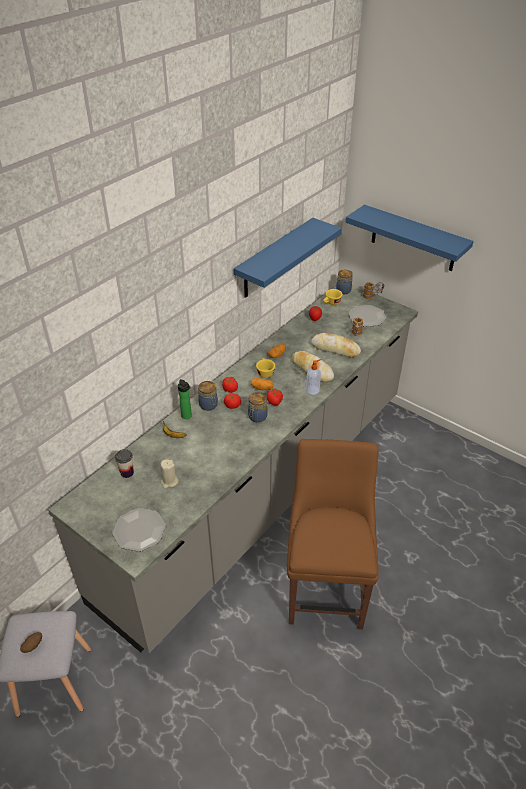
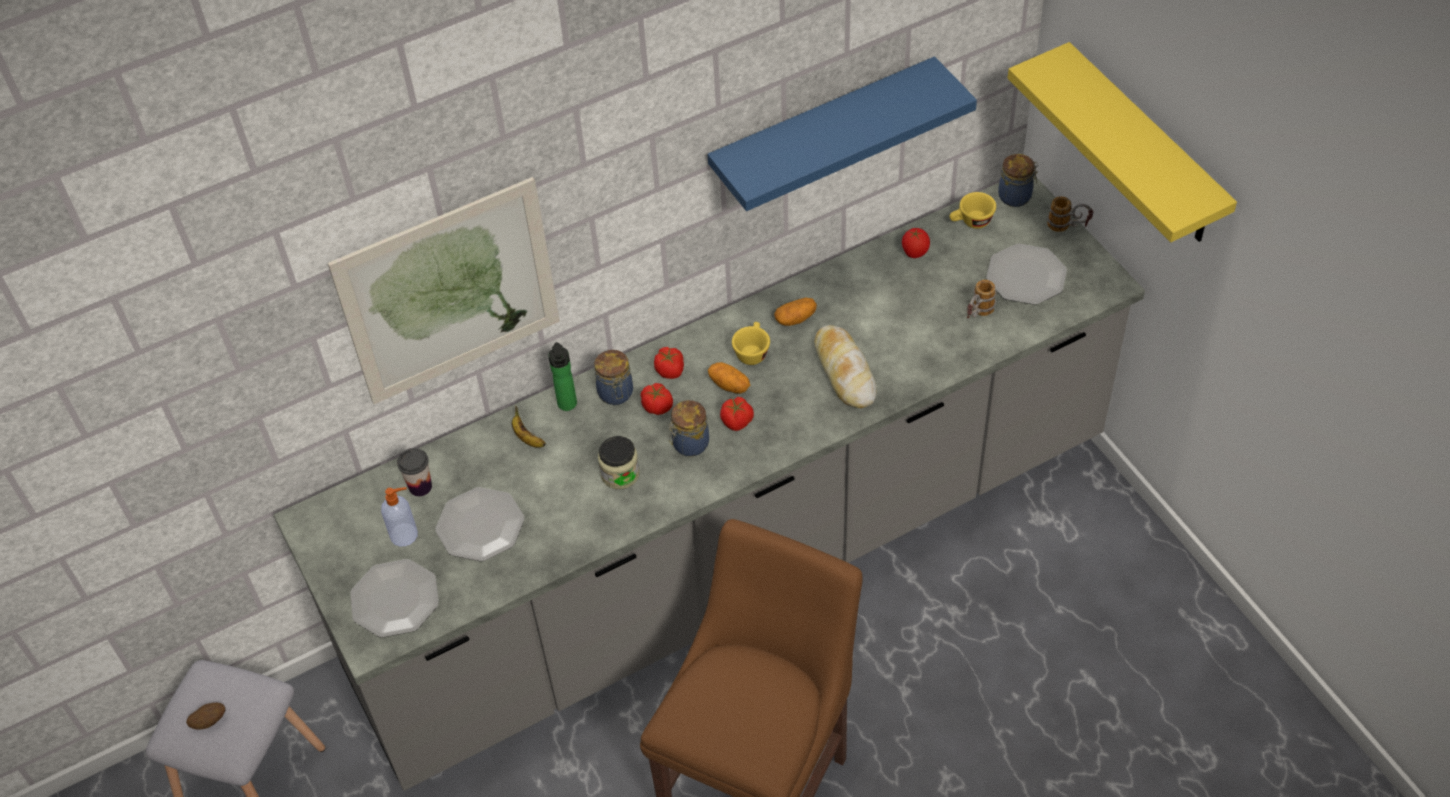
camera: 25 degrees right, 10 degrees up
beige candle [161,459,179,488] -> plate [435,487,525,562]
soap dispenser [306,359,322,395] -> soap dispenser moved to [381,487,418,546]
bread [311,333,361,358] -> none
blue shelf [346,205,474,271] -> yellow shelf [1008,42,1237,242]
none -> picture [328,177,560,404]
none -> jar [598,436,640,489]

